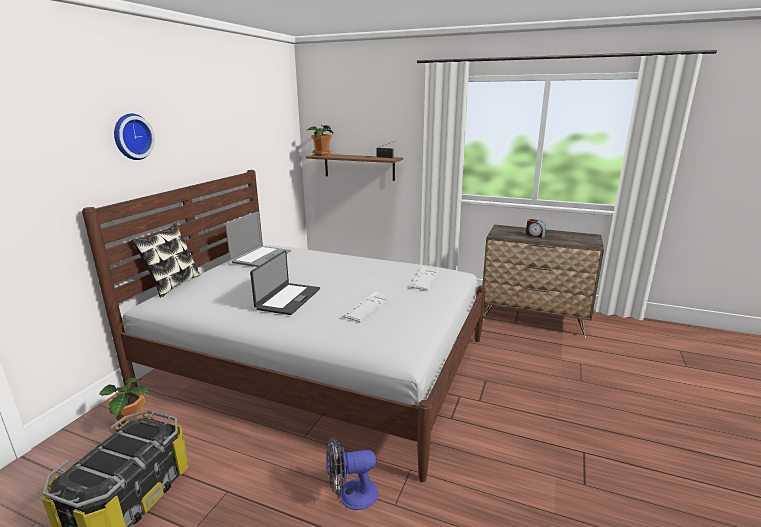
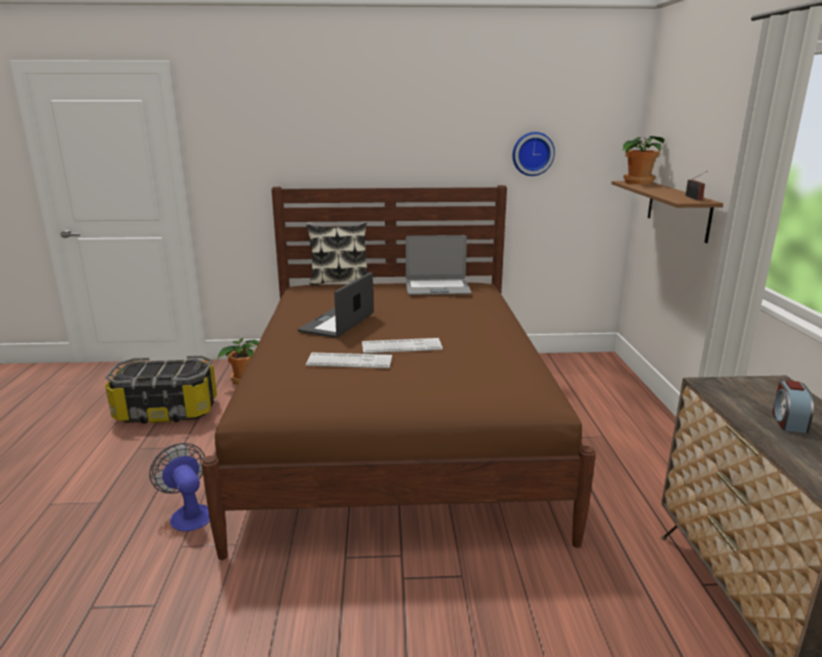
camera: 65 degrees right, 0 degrees up
white bed [82,170,486,482] -> brown bed [201,185,596,560]
wall clock [114,114,155,160] -> wall clock moved to [512,132,555,176]
laptop [250,250,320,315] -> laptop turned 120 degrees clockwise [297,272,374,338]
keyboard [410,267,439,291] -> keyboard moved to [362,338,443,354]

